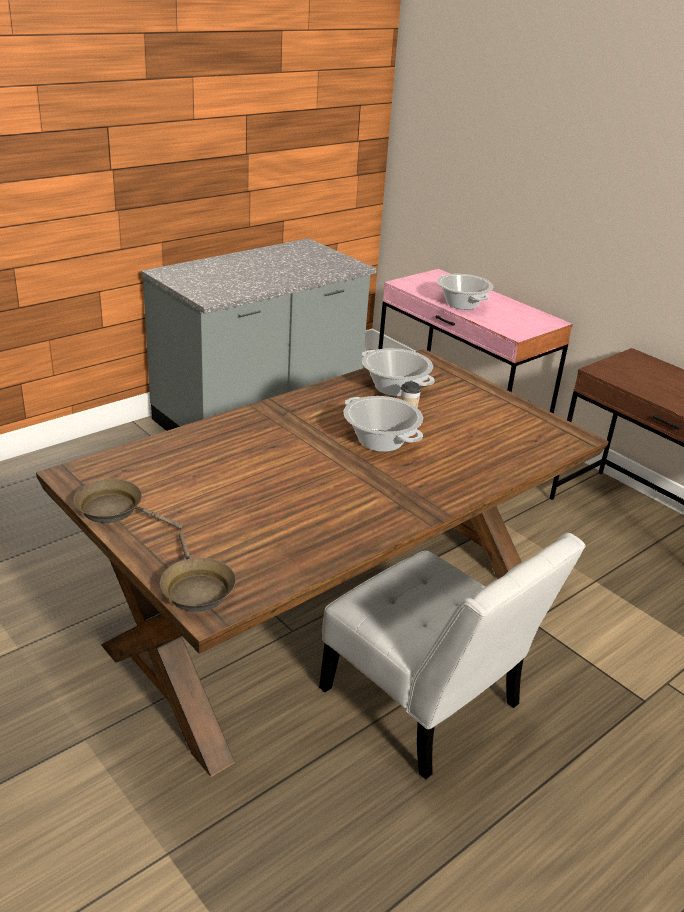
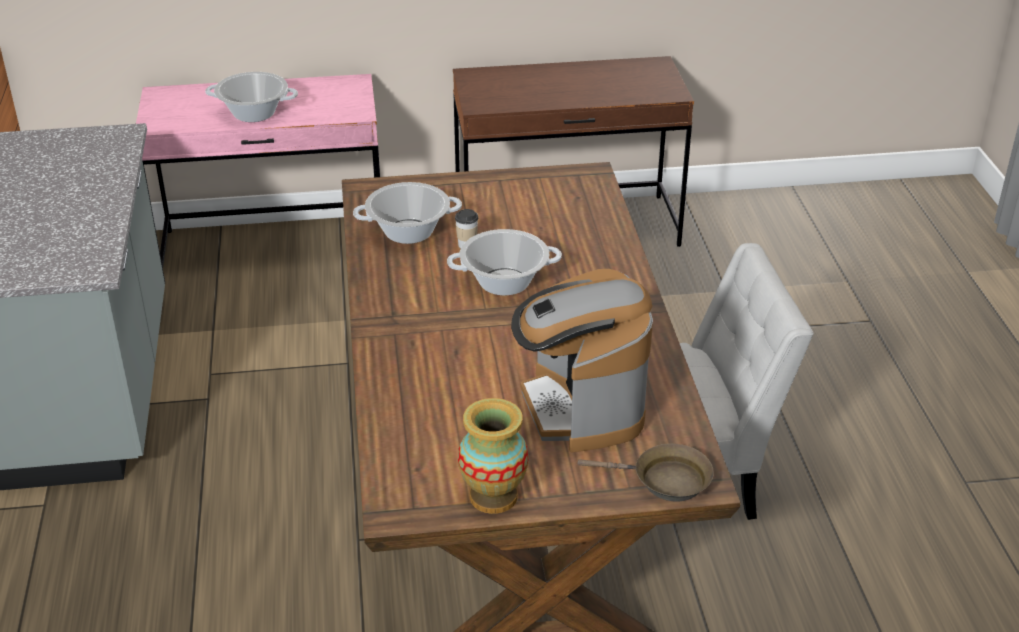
camera: 55 degrees left, 5 degrees up
brown frying pan [73,479,184,529] -> vase [458,398,529,514]
none -> coffee machine [511,269,653,452]

